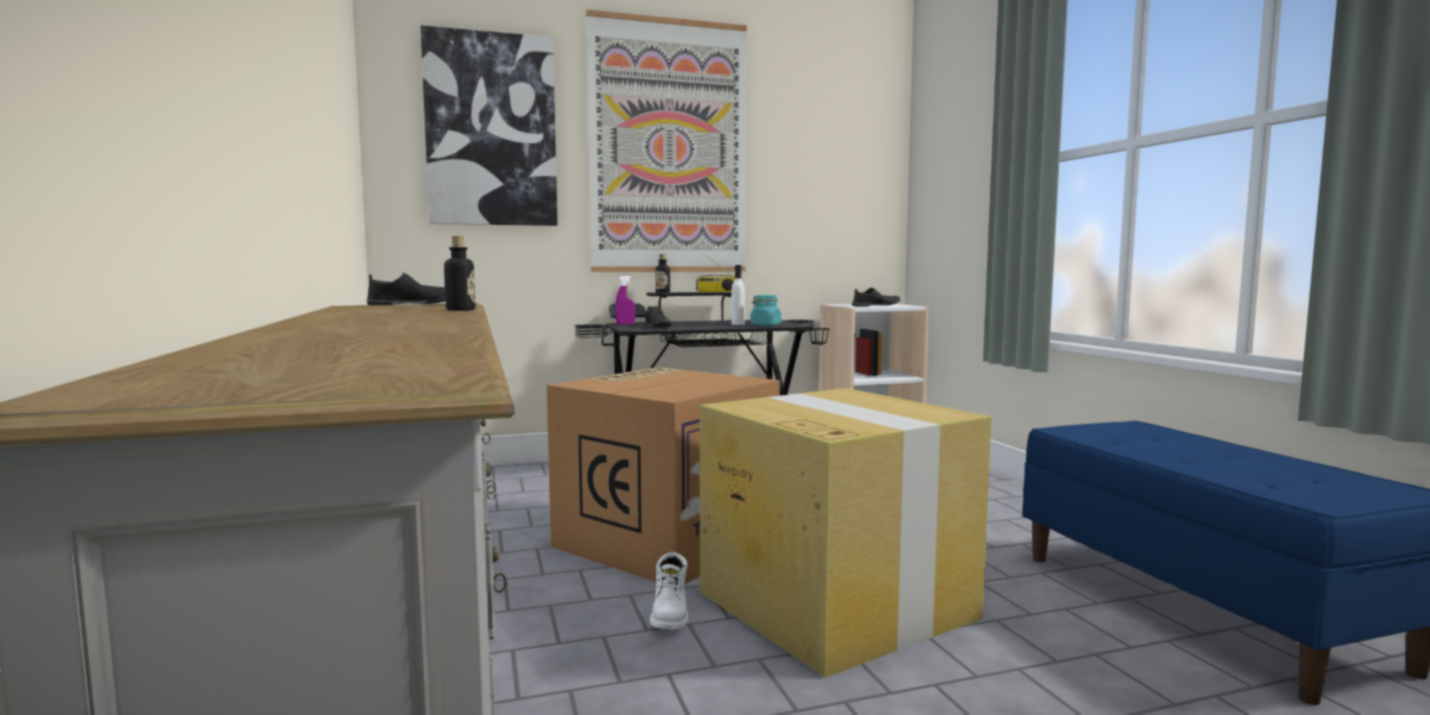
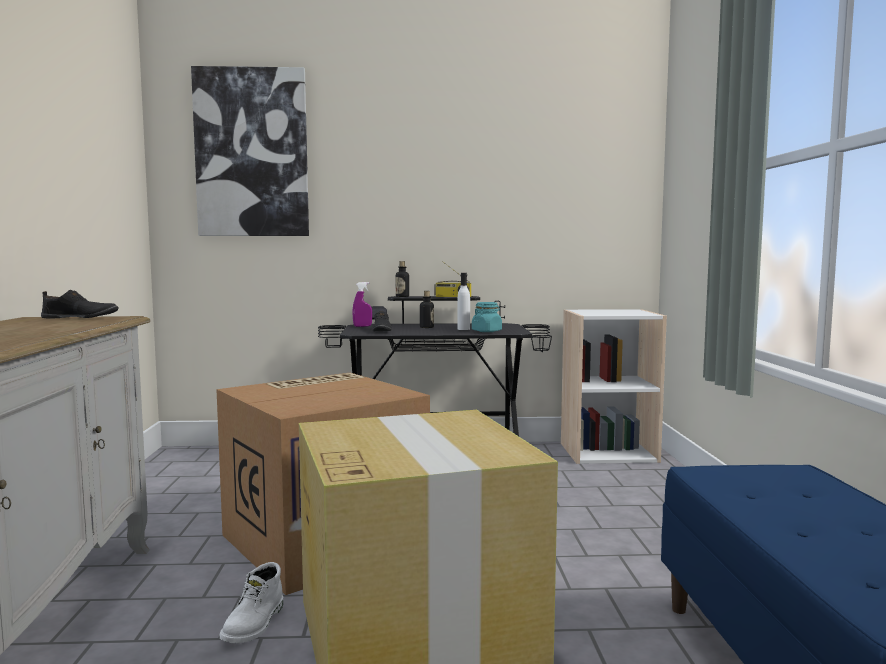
camera: 15 degrees right, 0 degrees up
bottle [444,236,475,311] -> bottle moved to [420,291,434,328]
picture [586,10,747,272] -> none
black shoe [852,288,900,307] -> none

